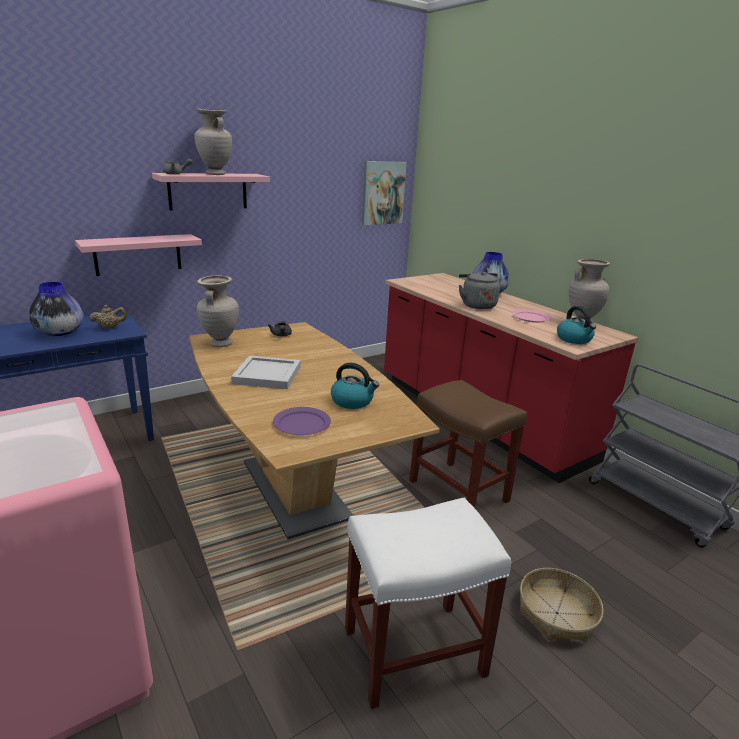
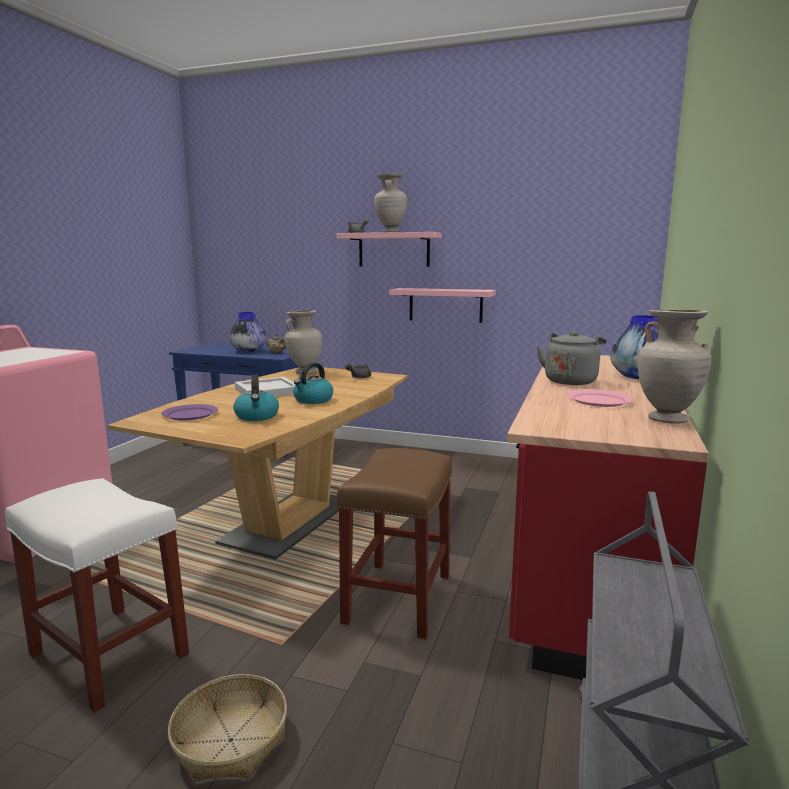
camera: 55 degrees right, 10 degrees down
pink shelf [75,234,202,276] -> pink shelf moved to [389,288,496,323]
picture [362,161,407,225] -> none
kettle [557,306,596,344] -> kettle moved to [293,362,333,404]

